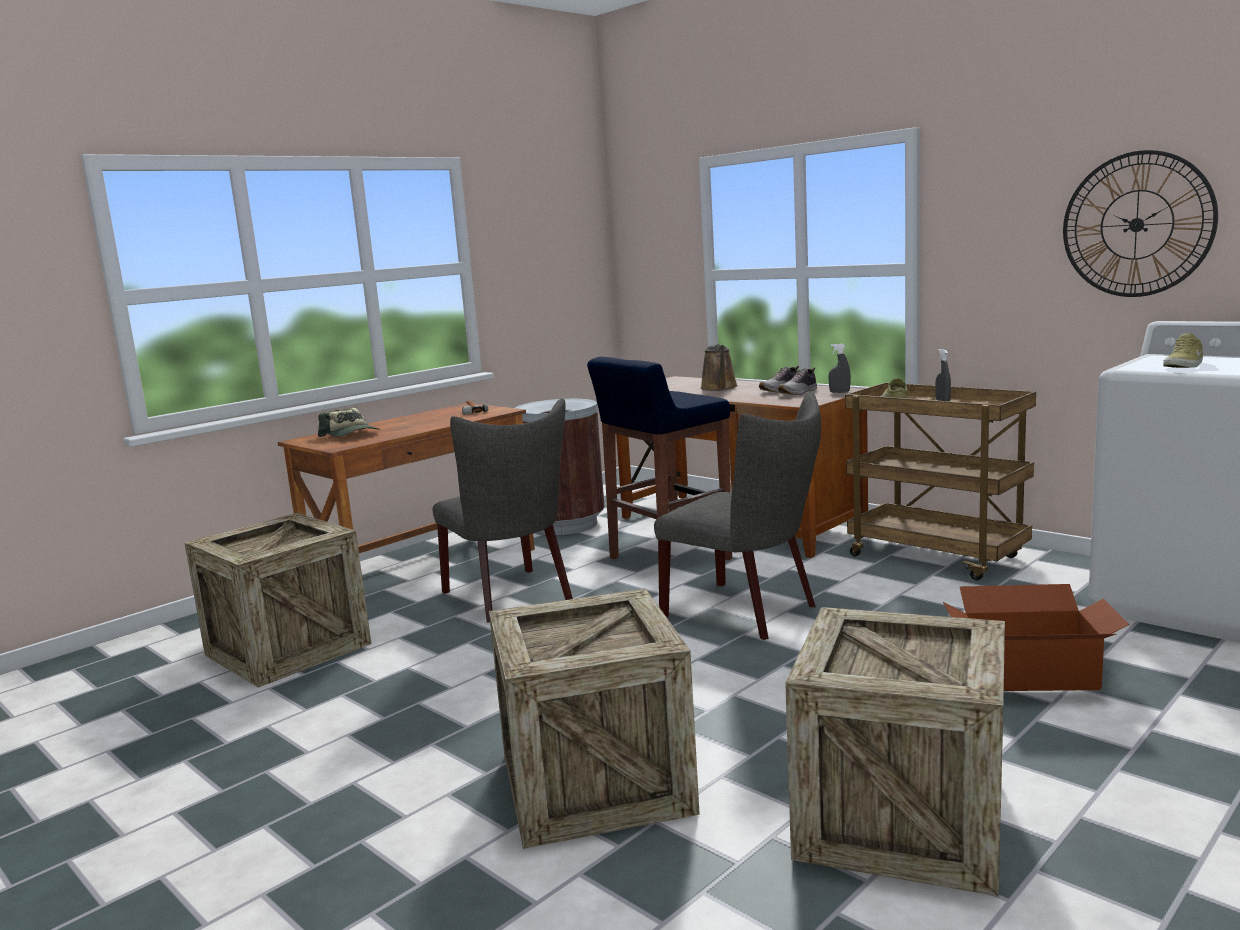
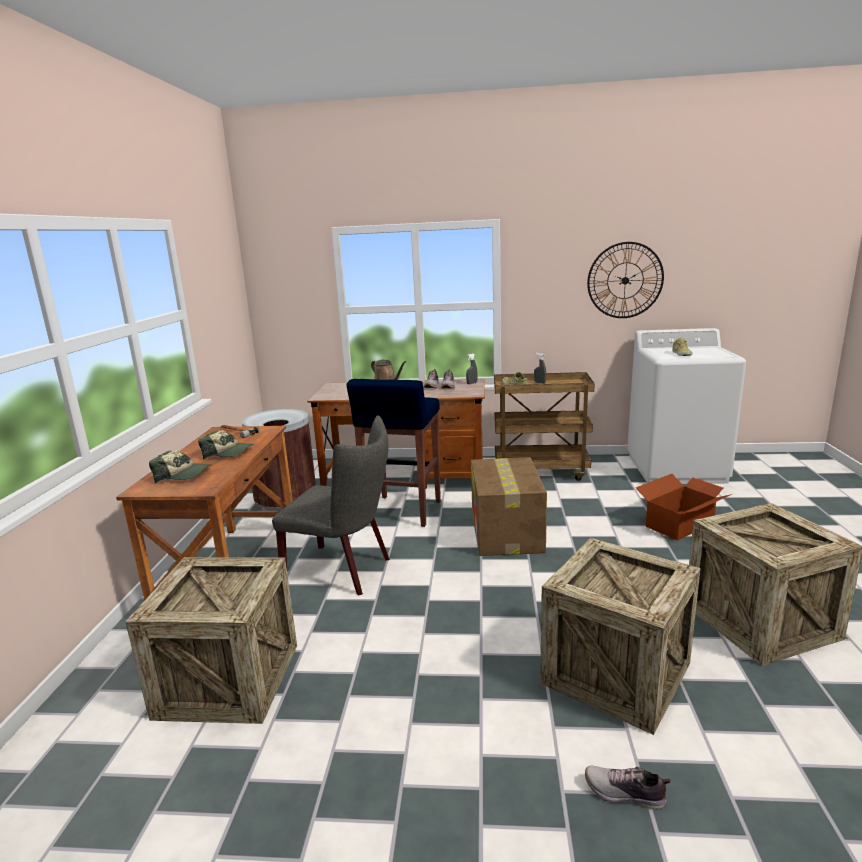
camera: 40 degrees left, 5 degrees up
grey chair [654,391,821,640] -> cardboard box [471,457,547,556]
none -> cap [198,430,254,459]
none -> shoe [585,766,671,810]

